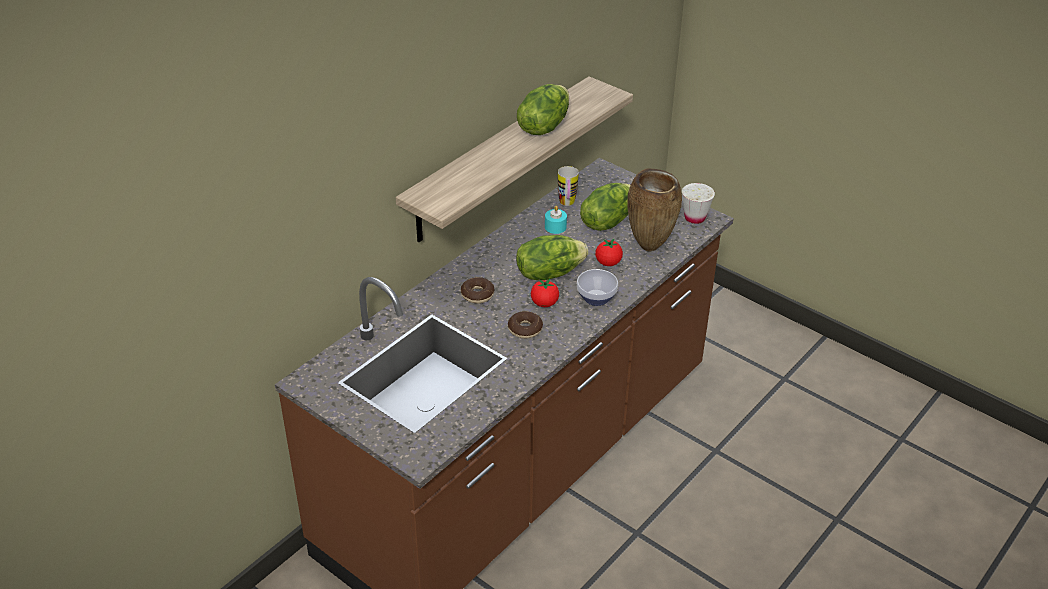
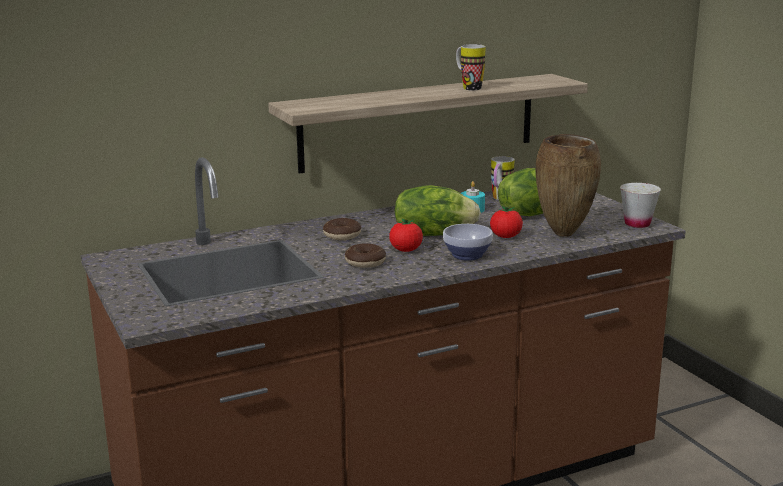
camera: 25 degrees right, 20 degrees down
lettuce [517,84,569,135] -> mug [456,44,485,90]

